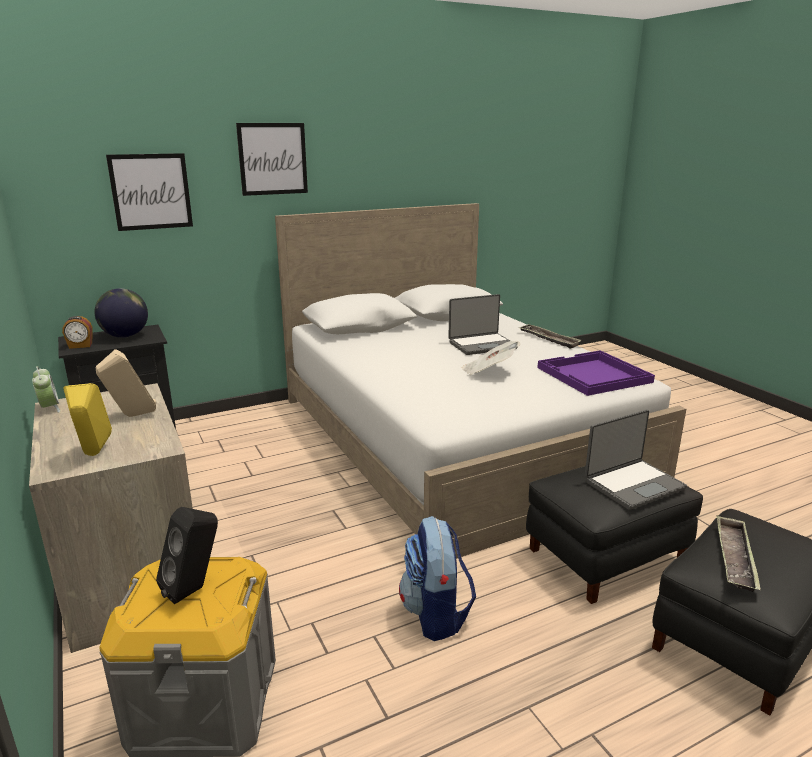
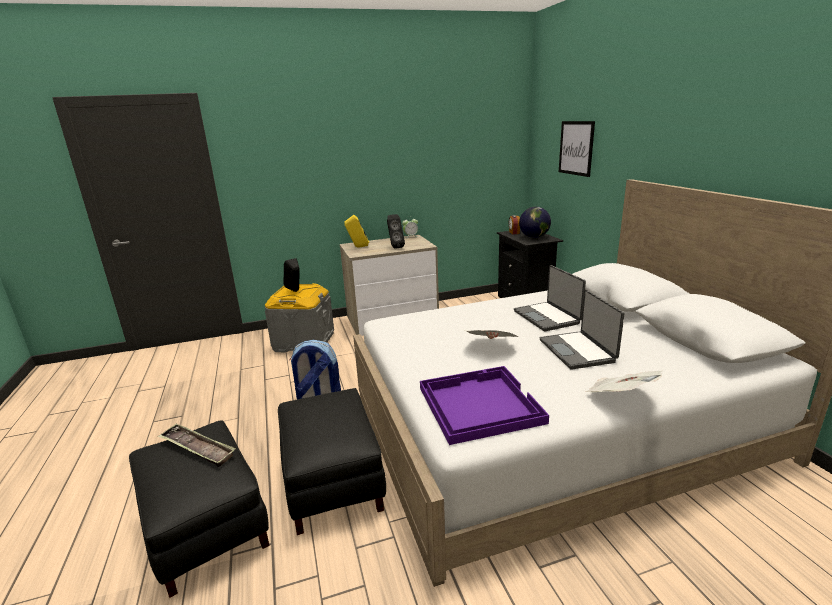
camera: 100 degrees right, 0 degrees up
beige speaker [96,349,156,417] -> black speaker [387,214,405,249]
picture [236,123,308,196] -> none
tray [519,324,582,349] -> newspaper [586,371,662,392]
laptop [585,409,687,510] -> laptop moved to [514,265,586,331]

